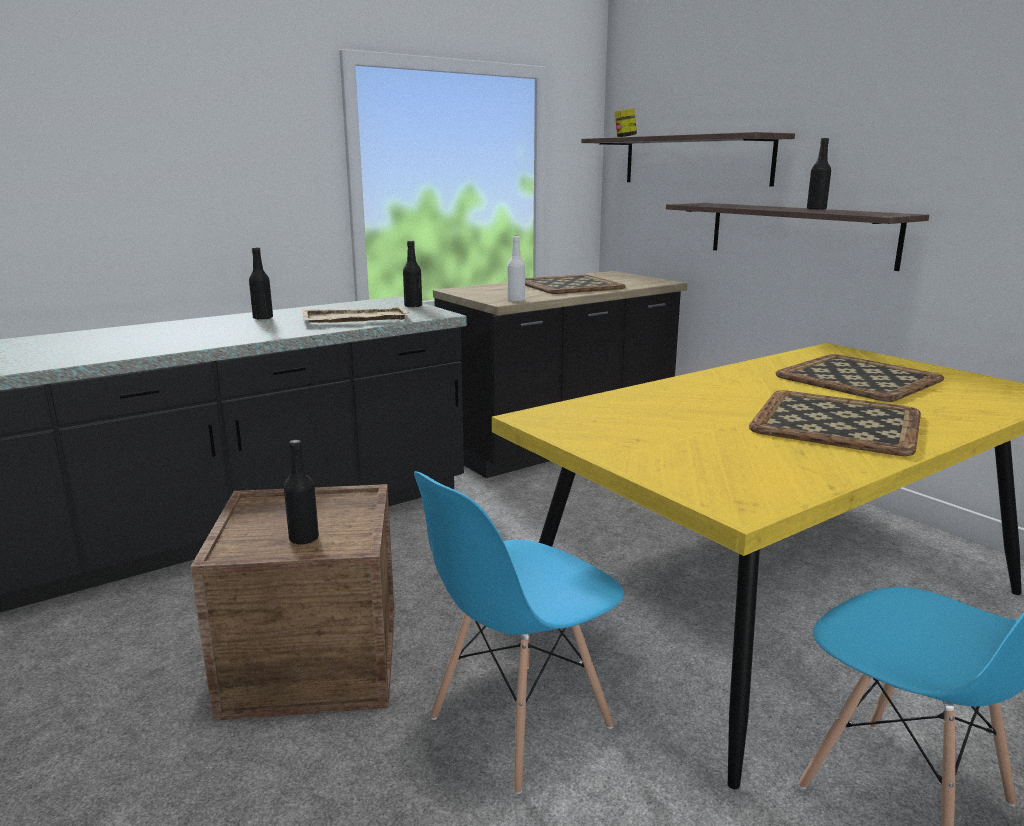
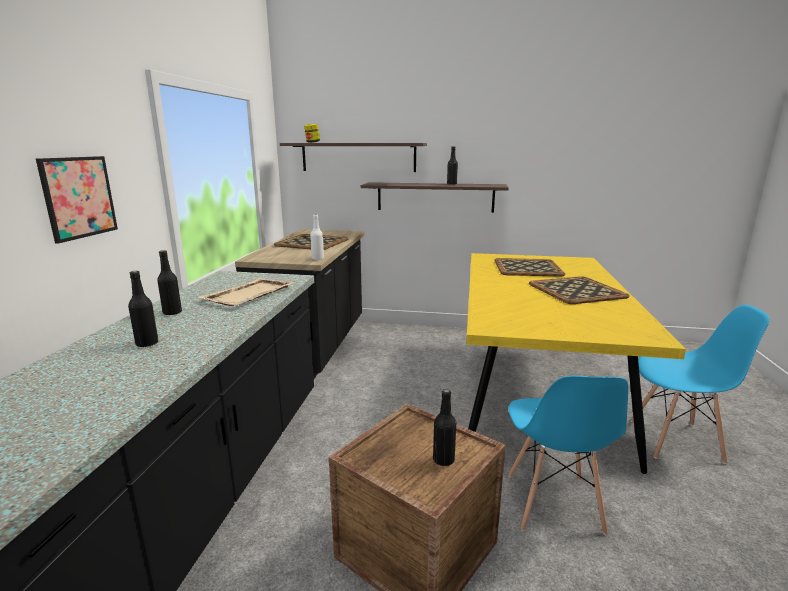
camera: 45 degrees left, 0 degrees up
black bottle [403,241,422,308] -> black bottle moved to [128,271,158,347]
none -> picture [36,156,118,244]

